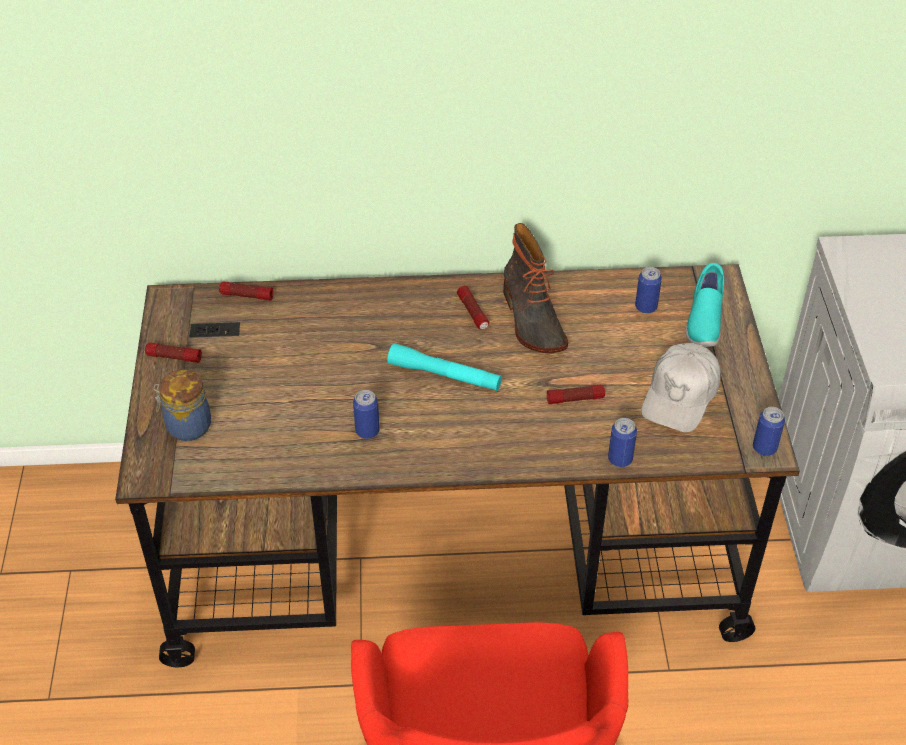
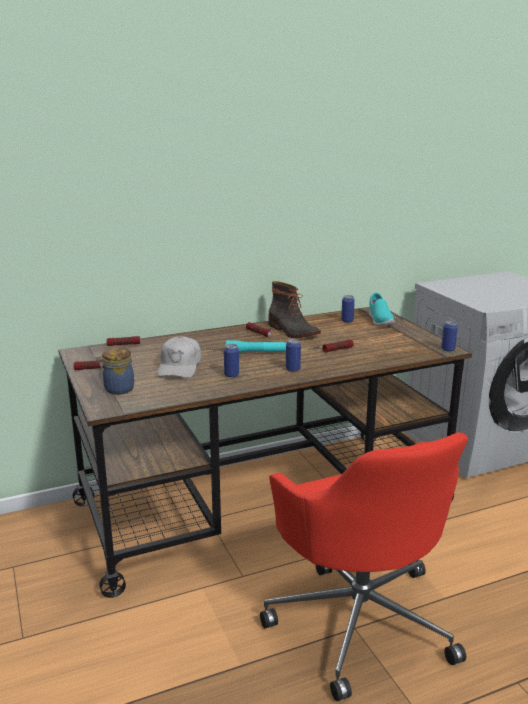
camera: 20 degrees left, 25 degrees down
can [608,418,637,467] -> can moved to [286,339,301,372]
white cap [641,343,721,432] -> white cap moved to [157,336,201,378]

